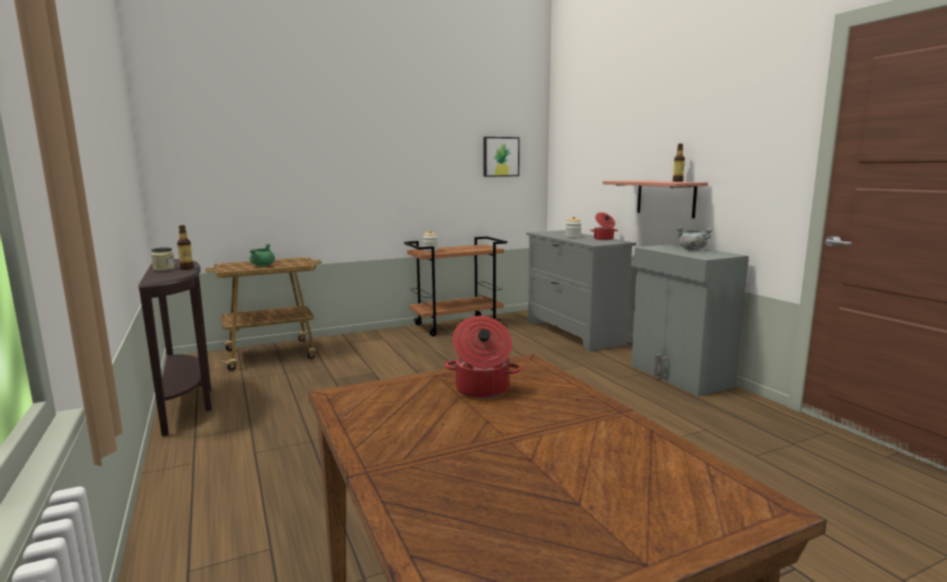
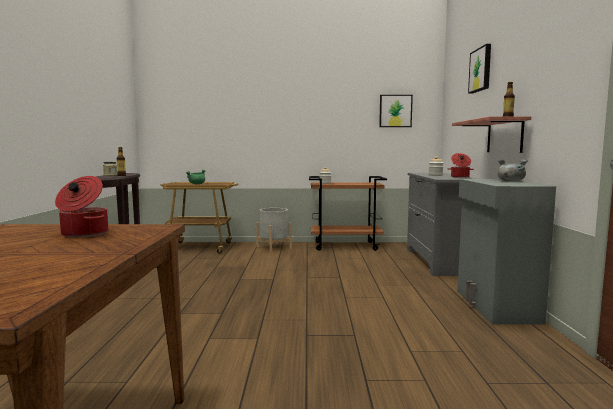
camera: 25 degrees right, 5 degrees down
none -> grey planter [256,208,292,252]
none -> picture [468,44,491,94]

